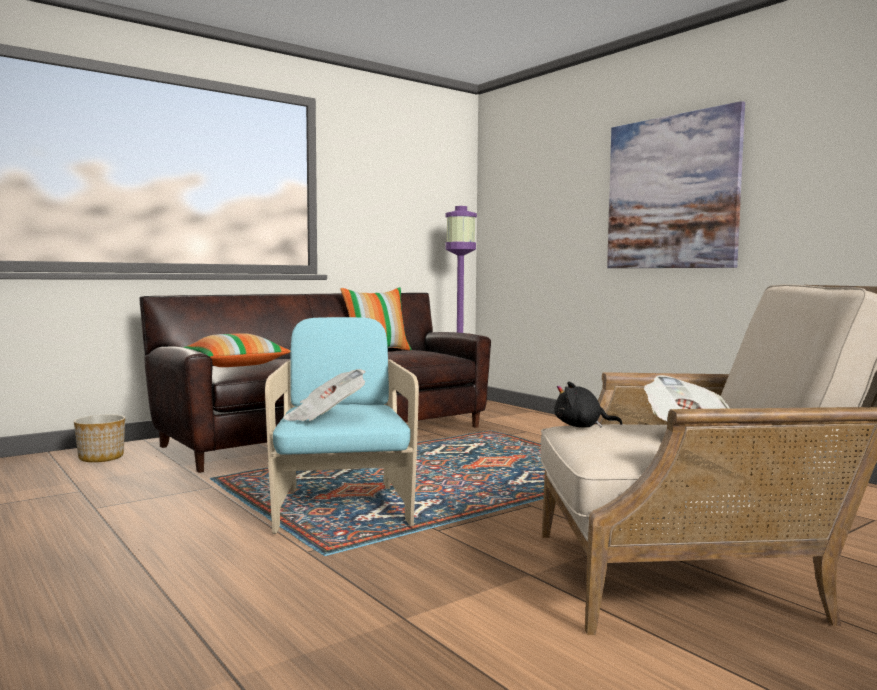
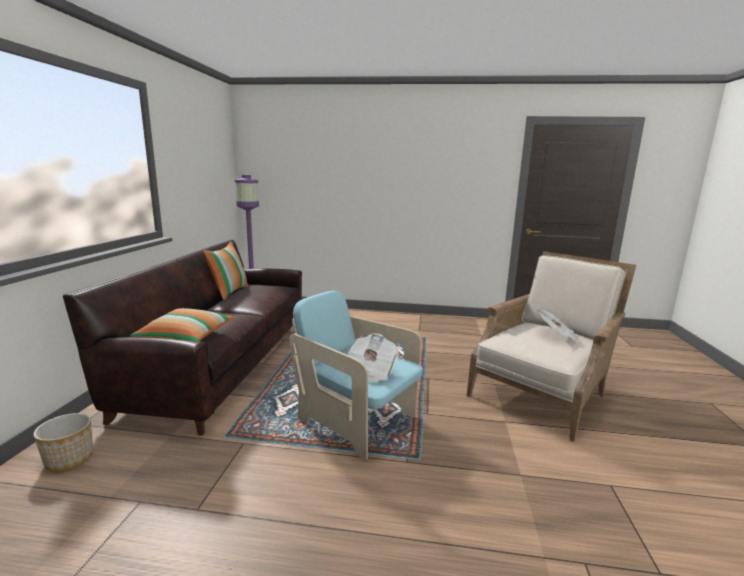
camera: 45 degrees left, 10 degrees up
black plush toy [554,381,622,428] -> none
picture [607,101,745,268] -> none

